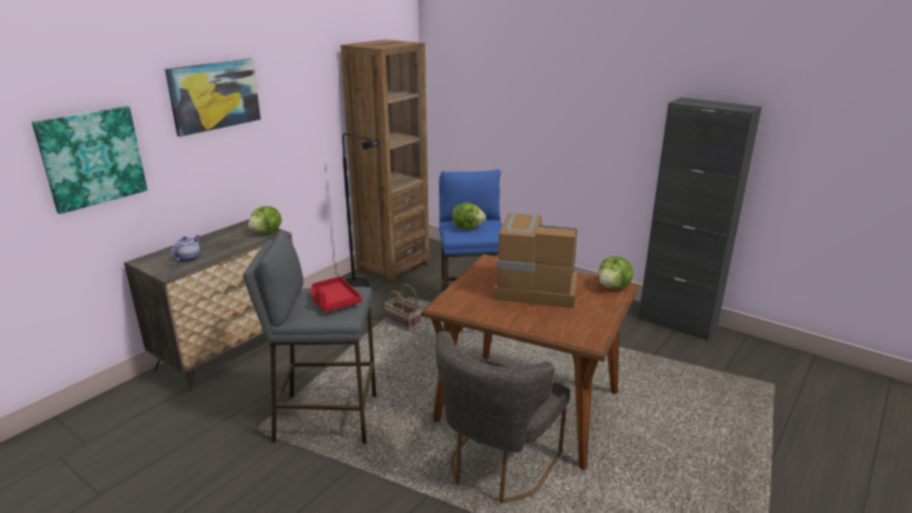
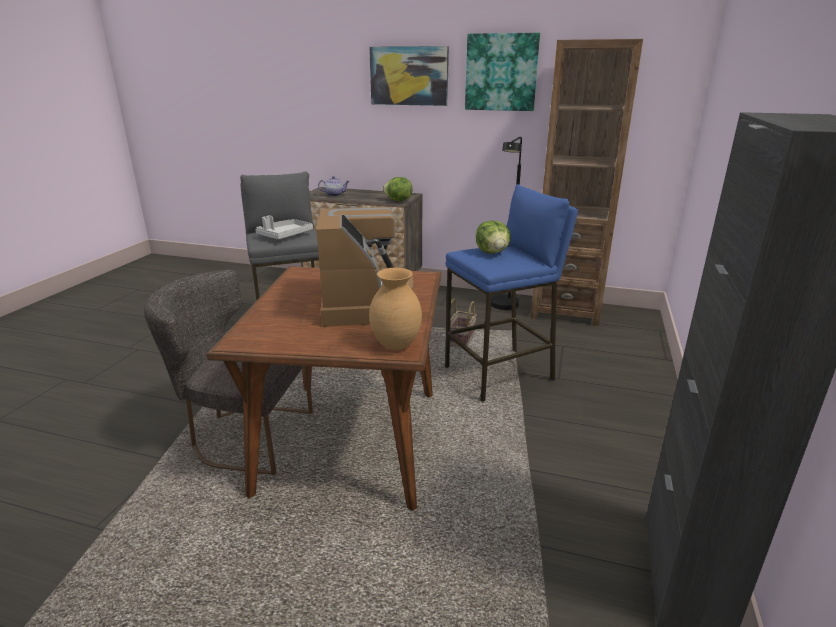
camera: 70 degrees right, 0 degrees up
picture [32,106,148,214] -> picture moved to [465,33,540,111]
red tray [311,276,362,312] -> grey tray [255,215,313,239]
lettuce [598,256,633,289] -> brown vase [369,268,422,350]

